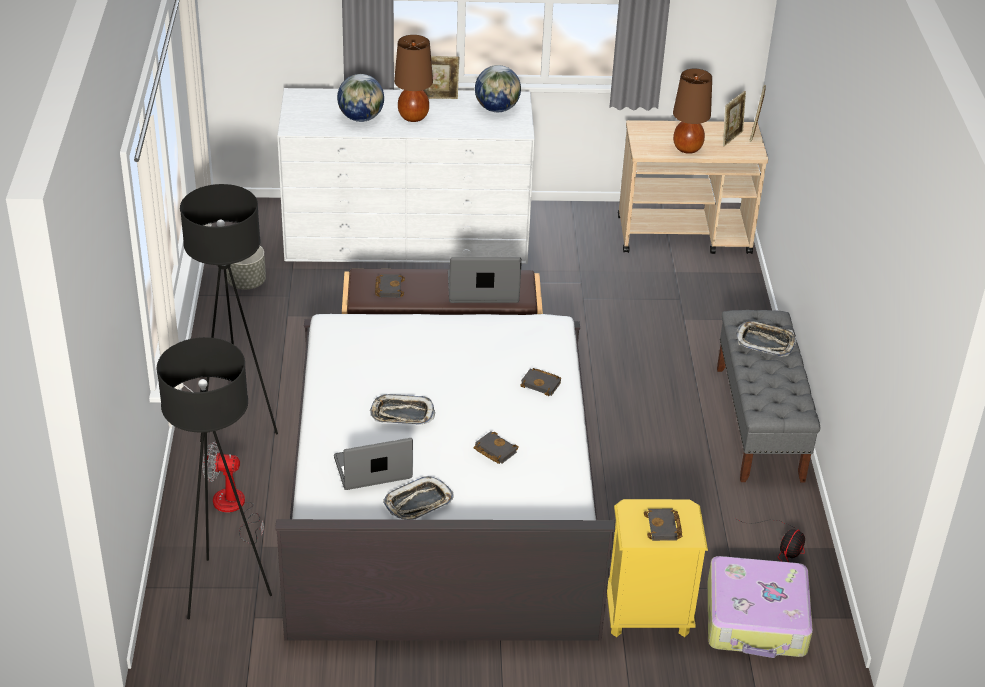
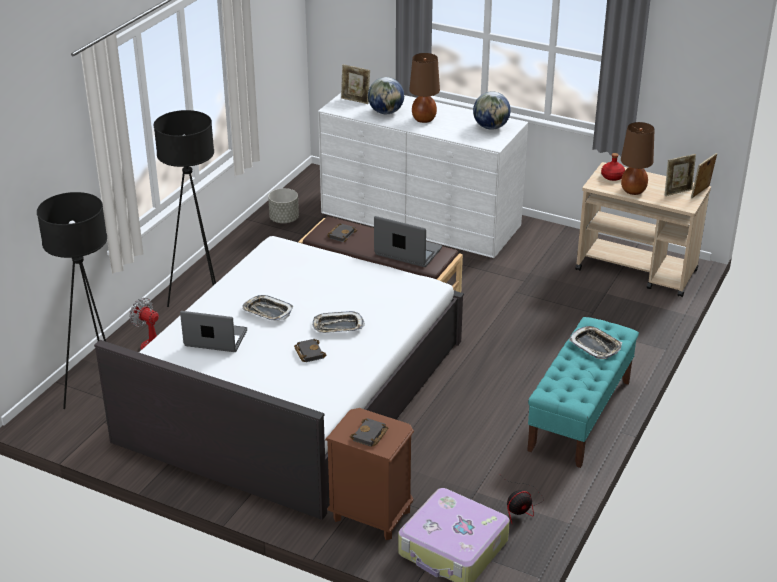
camera: 30 degrees right, 5 degrees down
tray [383,476,454,520] -> tray moved to [312,311,365,333]
picture frame [423,56,460,99] -> picture frame moved to [341,64,370,104]
black book [520,368,561,396] -> none
yellow nightstand [607,499,708,637] -> brown nightstand [325,408,414,540]
grey bench [717,310,820,483] -> turquoise bench [527,317,639,468]
none -> red bottle [601,153,625,181]

